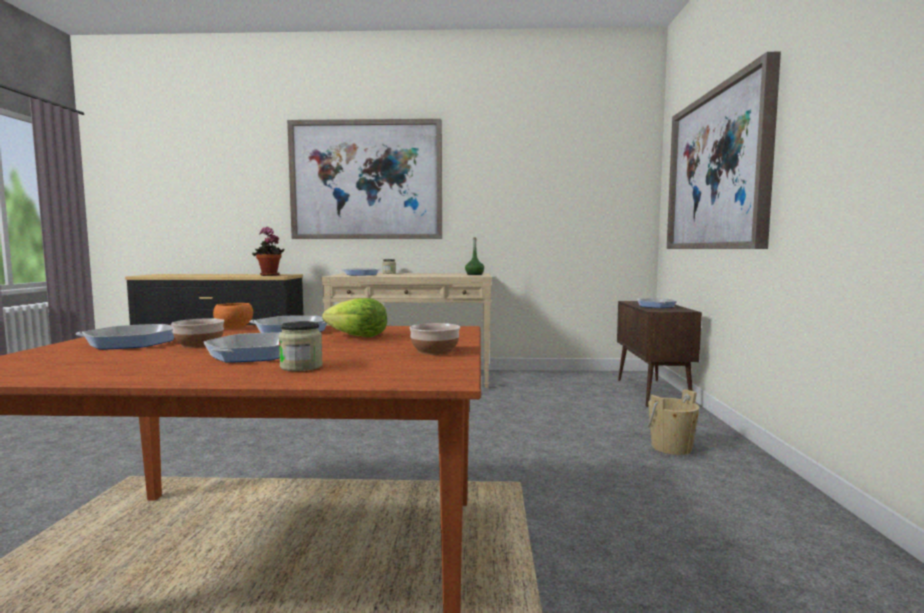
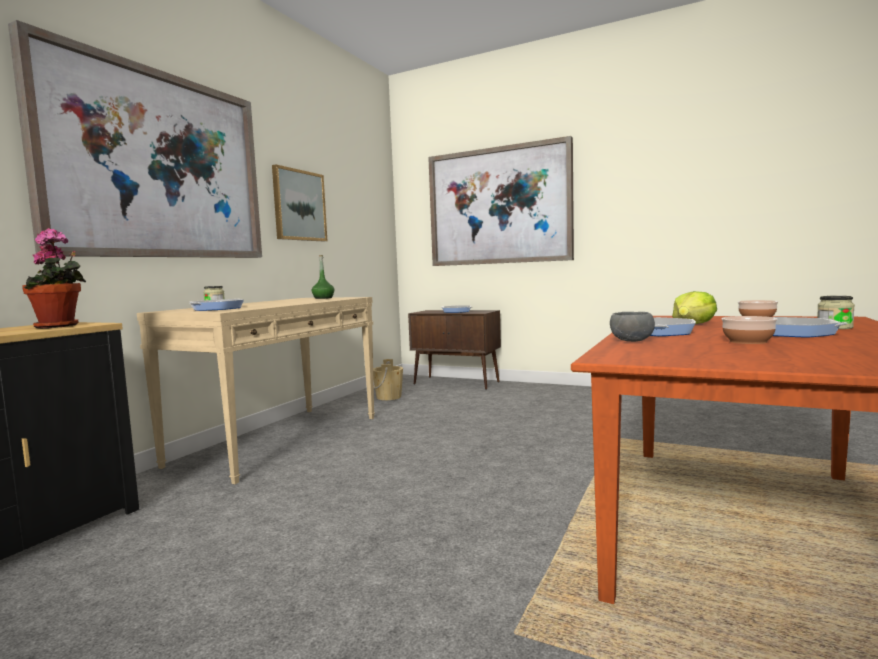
camera: 65 degrees left, 0 degrees up
frying pan [76,324,174,350] -> none
orange bowl [213,303,253,329] -> grey bowl [610,312,655,342]
beige bucket [648,389,700,455] -> beige bucket moved to [373,359,403,400]
none -> picture [272,164,327,241]

